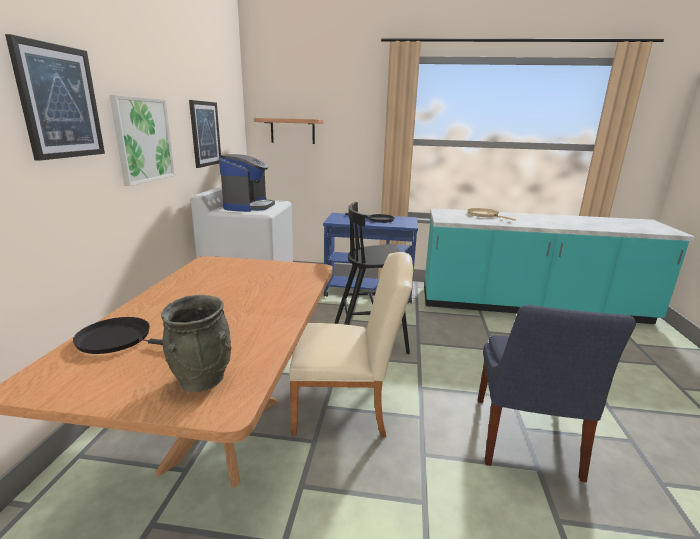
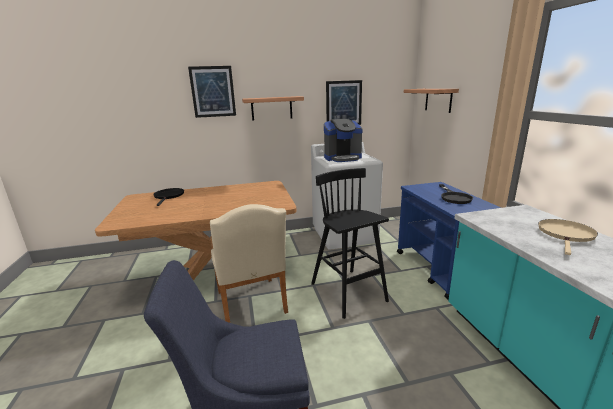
camera: 70 degrees right, 0 degrees up
picture [110,95,175,186] -> shelf [242,96,304,121]
grey vase [161,295,232,392] -> none

